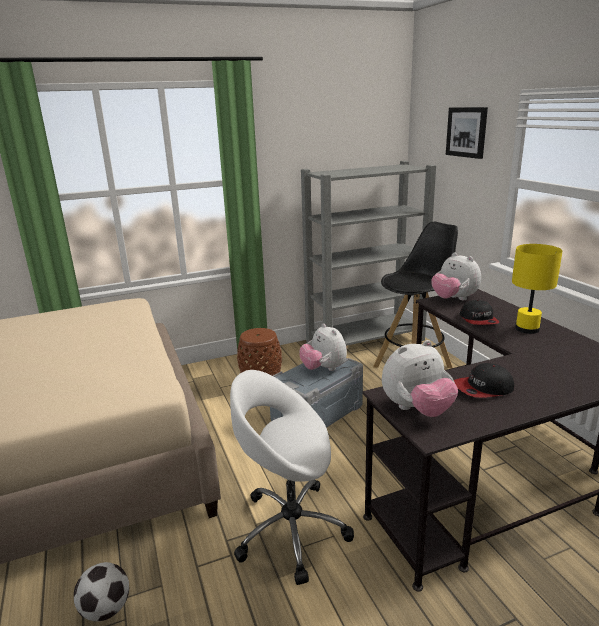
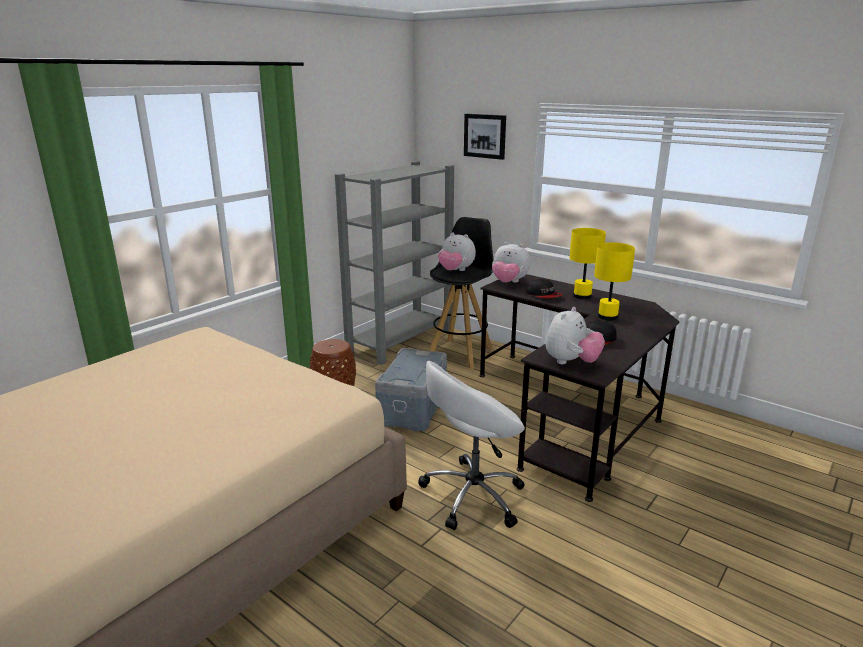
camera: 30 degrees left, 0 degrees up
football [74,562,129,622] -> none
plush toy [299,324,347,371] -> plush toy moved to [438,232,476,271]
none -> yellow table lamp [594,242,635,320]

